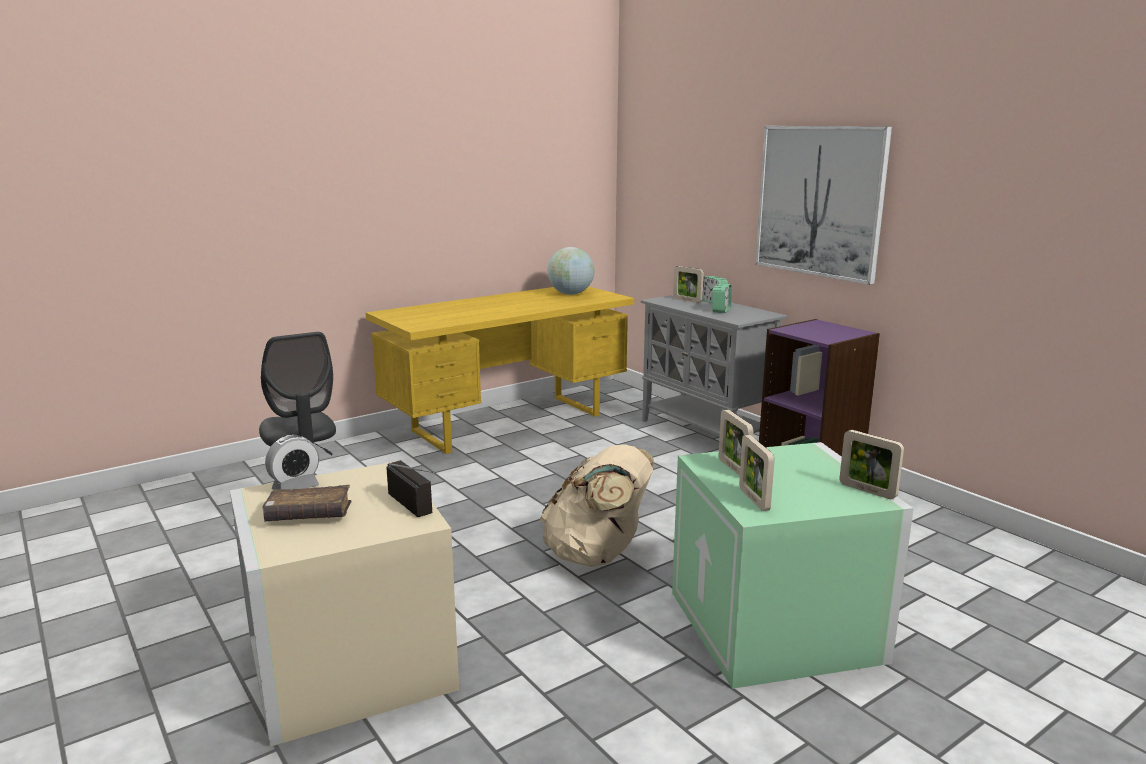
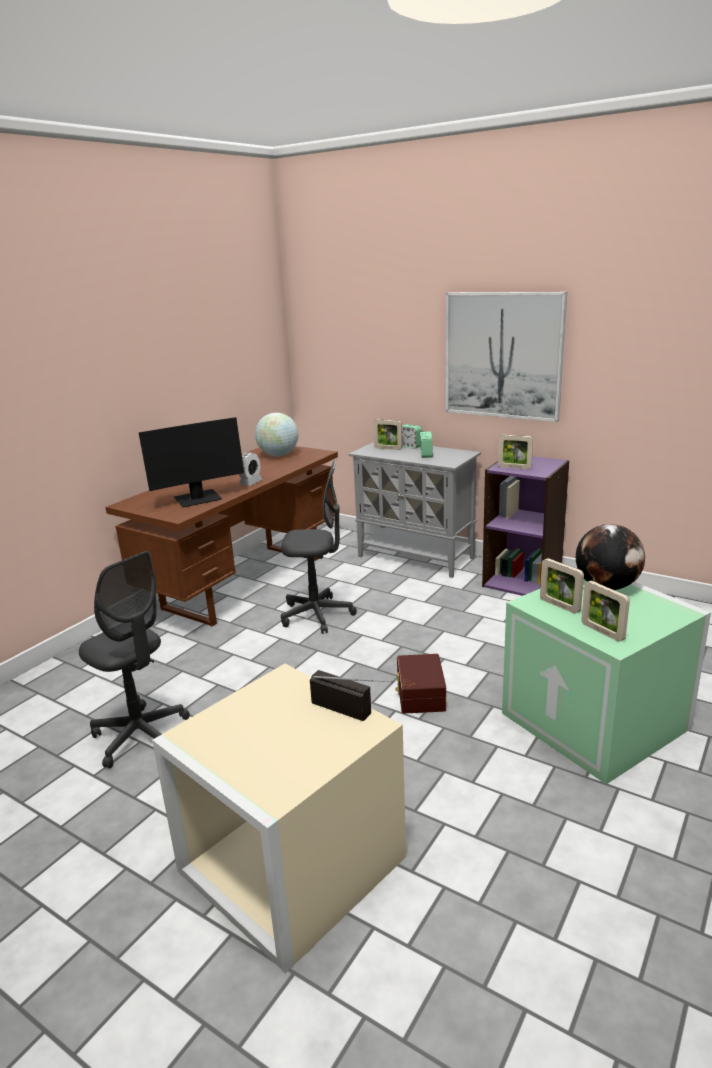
camera: 20 degrees left, 5 degrees up
brown book [262,485,352,521] -> none
alarm clock [265,435,319,490] -> alarm clock moved to [239,452,262,486]
yellow desk [366,286,634,454] -> brown desk [105,446,338,627]
beige backpack [540,444,654,567] -> brown storage box [395,654,446,714]
picture frame [839,430,904,499] -> picture frame moved to [498,435,533,469]
none -> monitor [138,417,244,507]
none -> grey office chair [281,459,357,634]
none -> globe [576,524,645,590]

